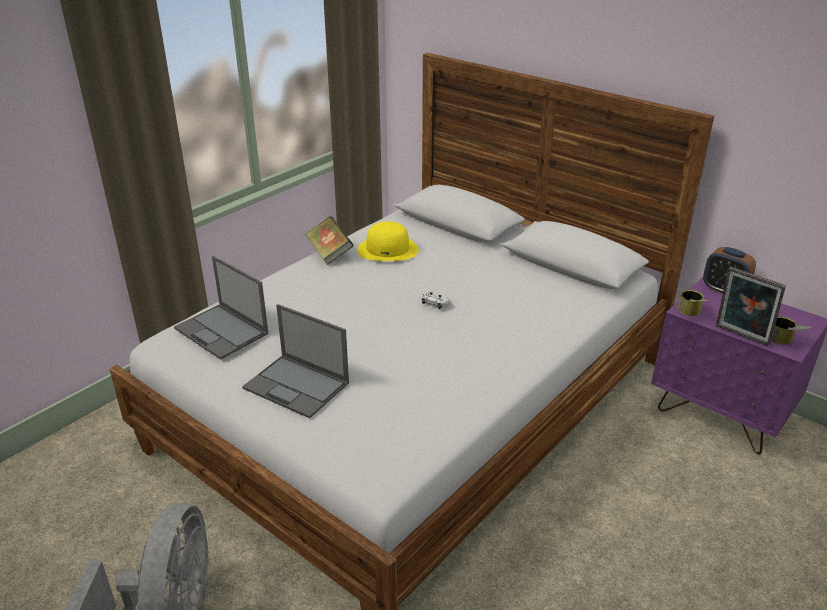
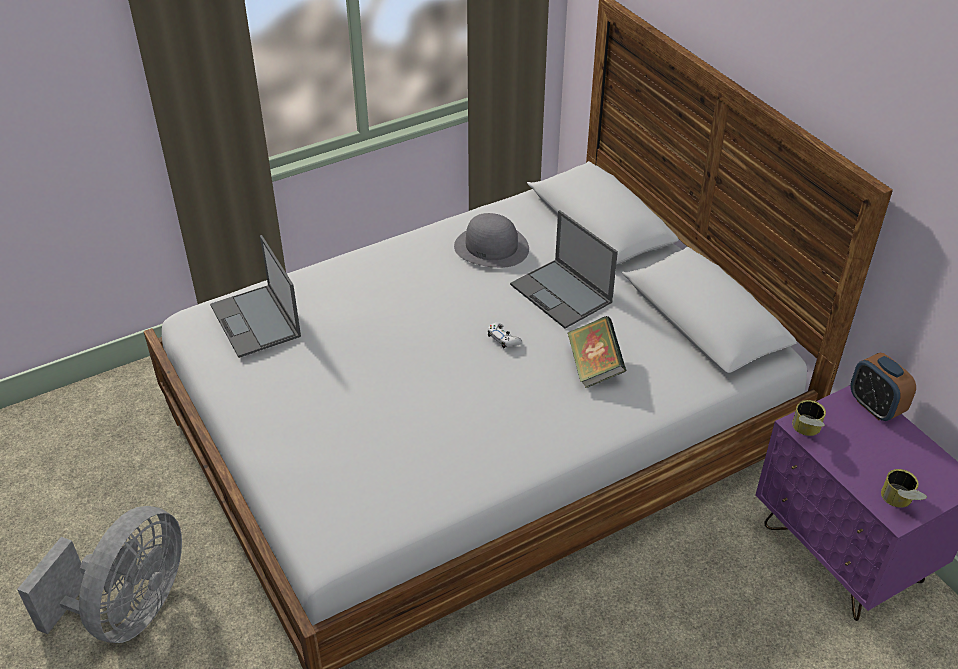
camera: 20 degrees right, 10 degrees up
laptop [242,304,349,418] -> laptop moved to [510,210,618,329]
book [305,216,354,265] -> book moved to [568,316,627,388]
yellow hat [357,221,419,261] -> grey hat [454,213,529,268]
picture frame [716,266,786,346] -> none

